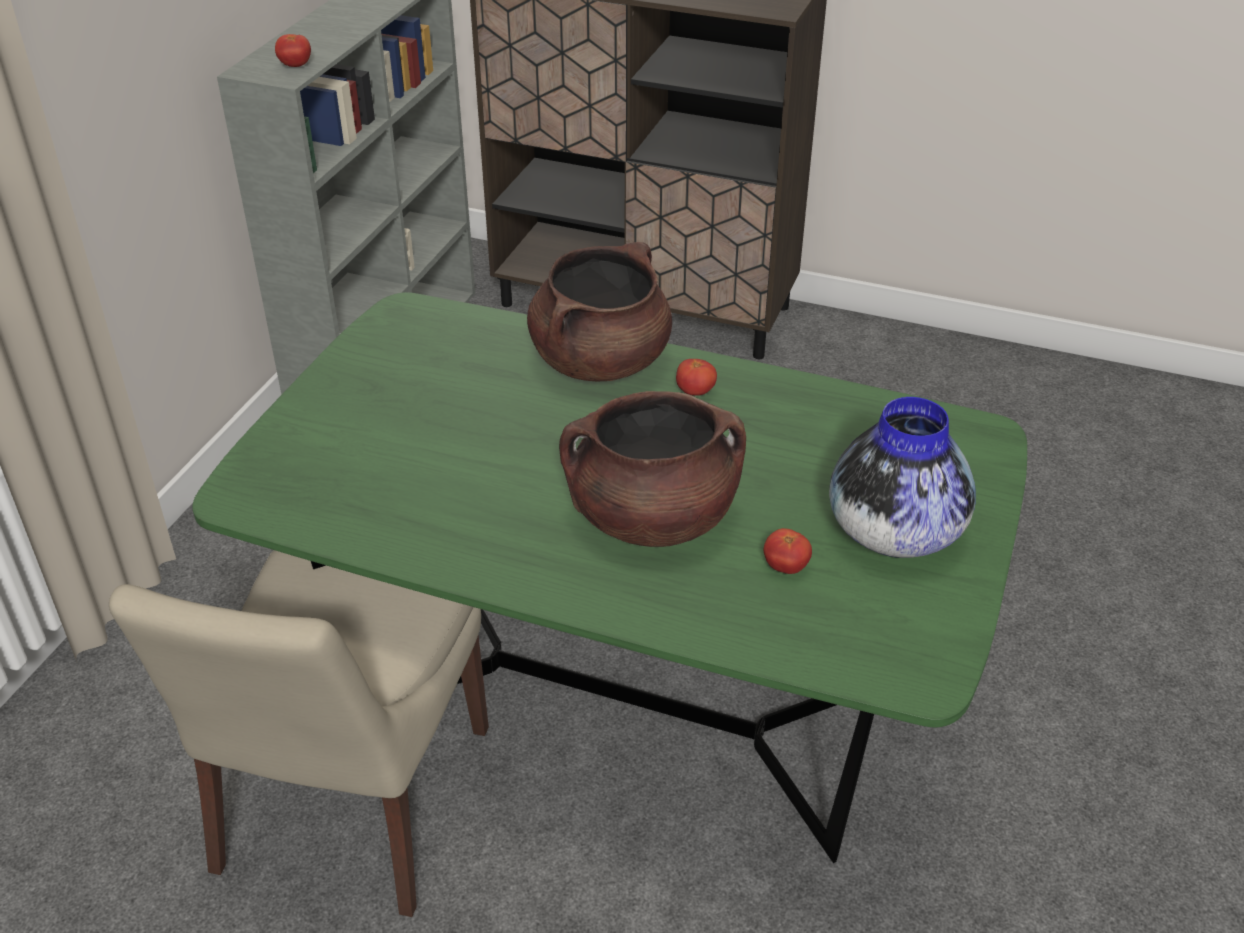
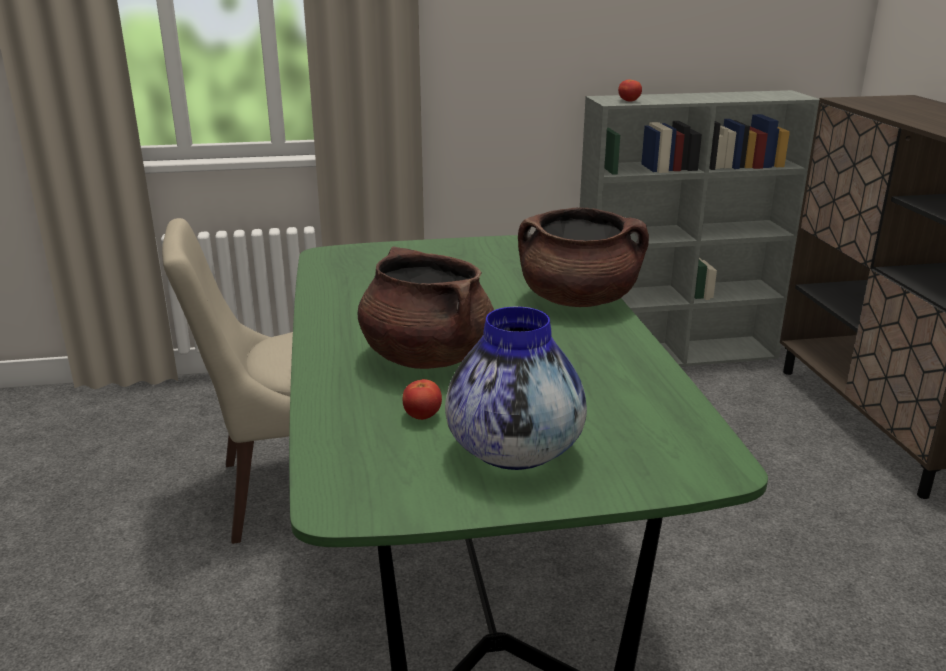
camera: 60 degrees right, 15 degrees down
tomato [676,359,717,396] -> none

